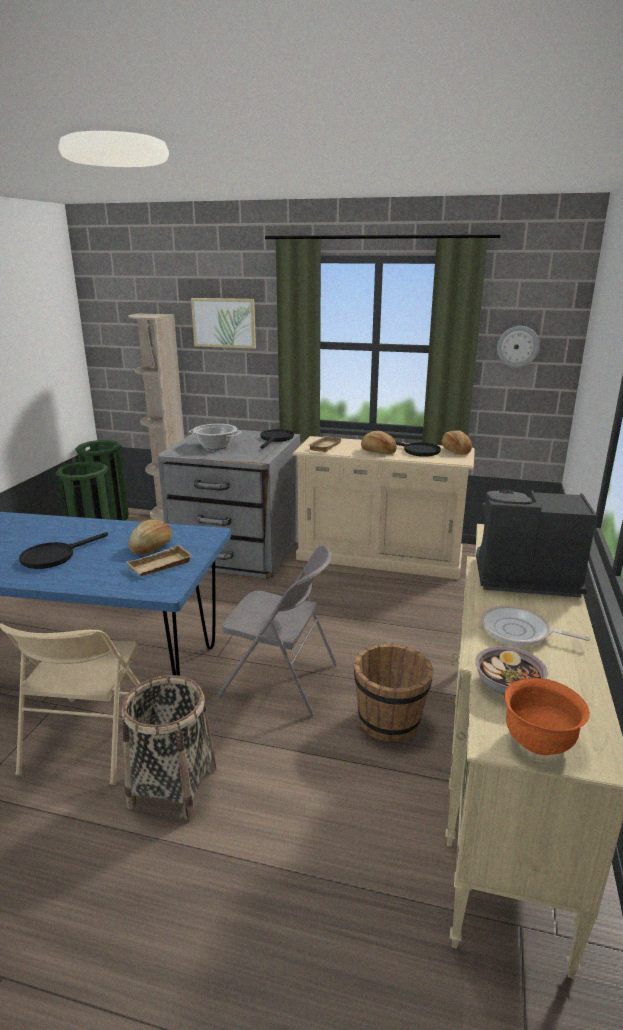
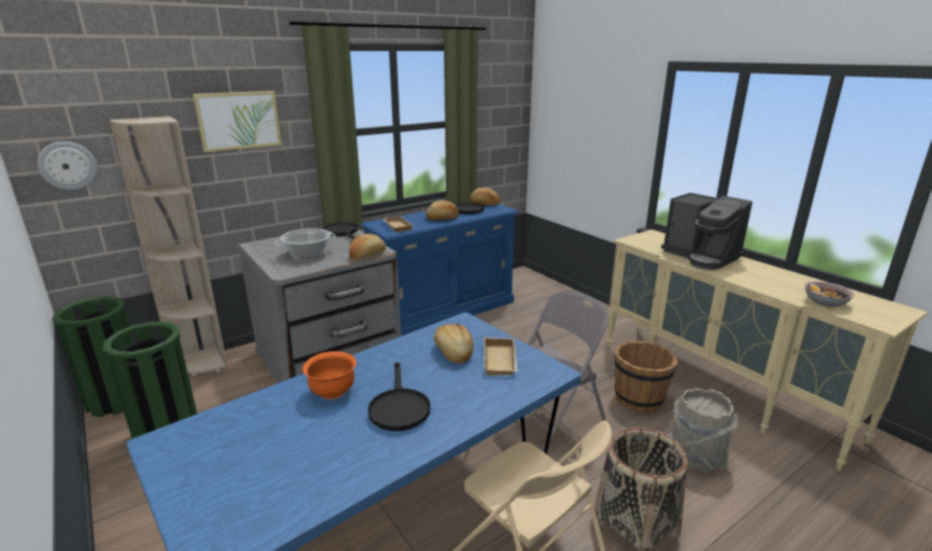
camera: 50 degrees left, 0 degrees up
beige cabinet [293,436,475,579] -> blue cabinet [360,204,520,336]
coffee machine [476,489,597,598] -> coffee machine turned 90 degrees counterclockwise [661,193,752,270]
frying pan [480,605,590,646] -> none
wall clock [497,326,540,368] -> wall clock moved to [37,141,98,190]
orange bowl [504,678,590,755] -> orange bowl moved to [303,351,357,399]
none -> bread [349,234,386,260]
none -> grey bucket [669,388,738,473]

